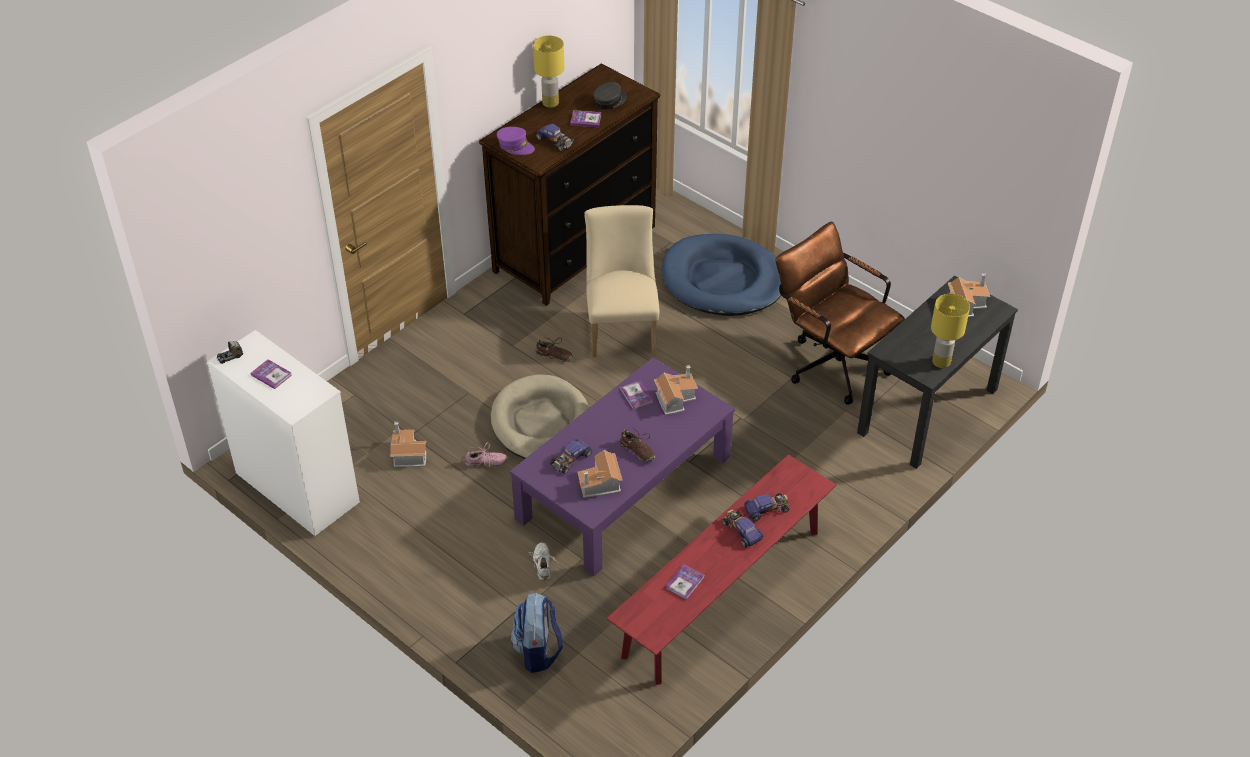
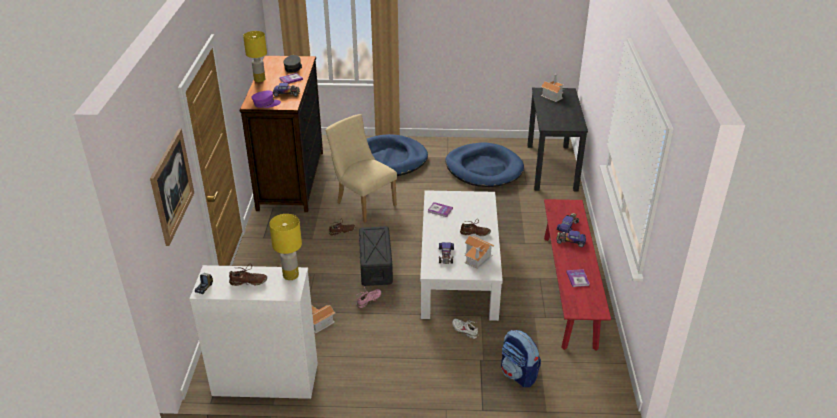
camera: 40 degrees left, 10 degrees down
book [251,359,292,389] -> brown shoe [229,263,267,286]
beige dog bed [491,374,589,459] -> black storage box [359,226,393,286]
purple coffee table [510,358,735,577] -> white coffee table [420,190,503,321]
toy house [654,365,698,415] -> none
brown office chair [776,222,905,405] -> blue dog bed [446,142,524,187]
yellow table lamp [931,294,970,368] -> yellow table lamp moved to [269,214,302,280]
none -> picture [150,129,194,246]

